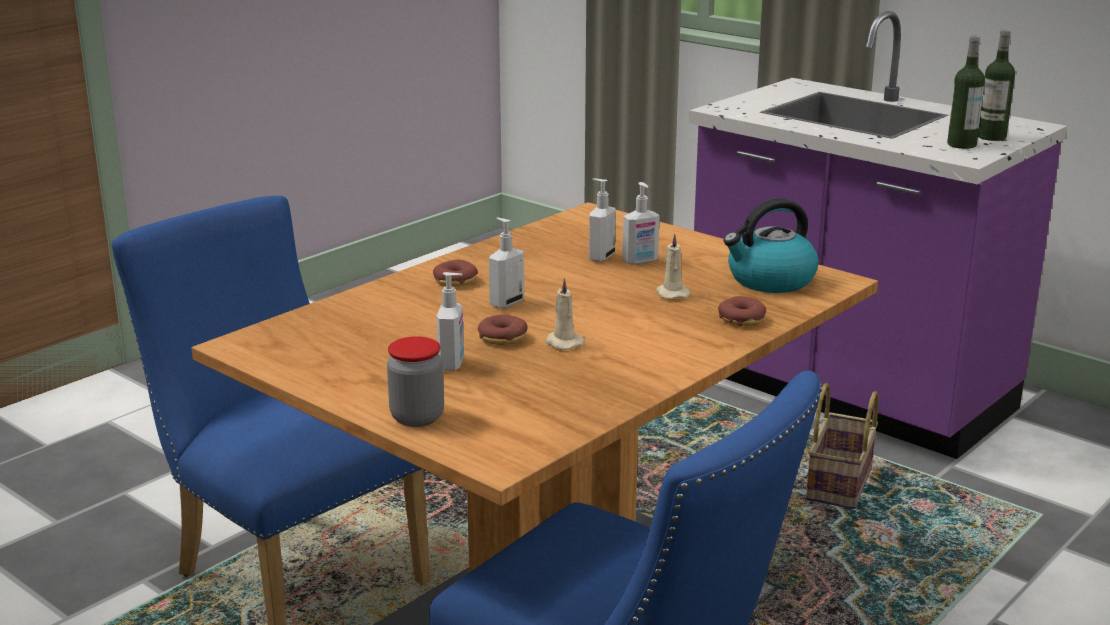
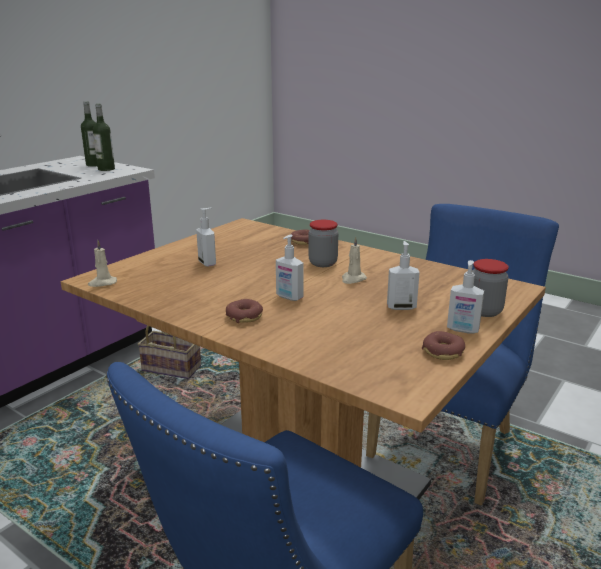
camera: 95 degrees left, 0 degrees up
donut [478,315,528,345] -> donut moved to [422,331,465,360]
soap dispenser [589,178,616,262] -> soap dispenser moved to [447,260,484,334]
beige candle [656,233,691,299] -> beige candle moved to [88,240,117,287]
kettle [724,198,819,293] -> none
none -> jar [309,220,338,267]

